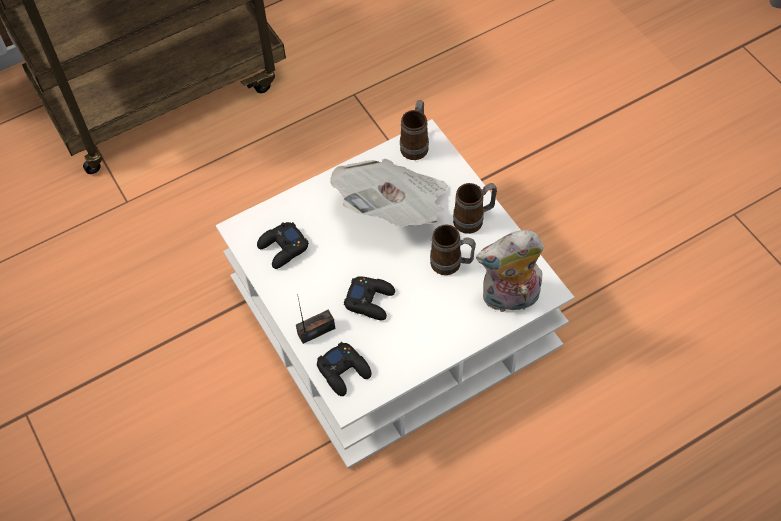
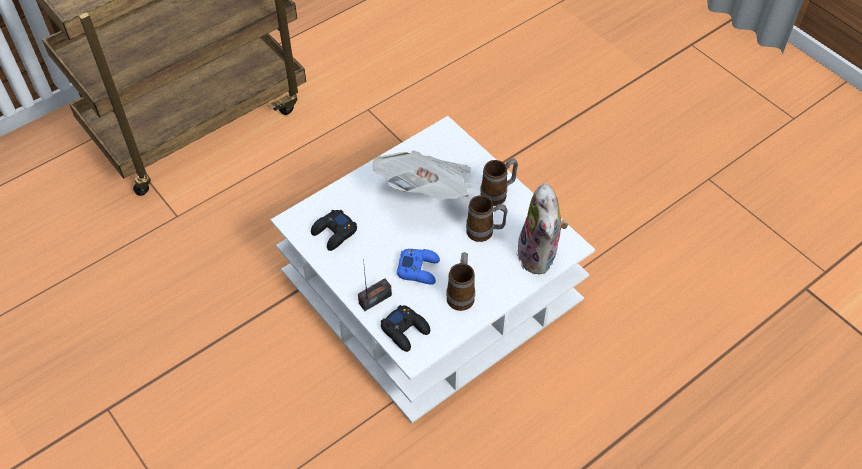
camera: 10 degrees left, 5 degrees down
black game controller [344,276,395,320] -> blue game controller [397,249,440,285]
mug [400,100,429,160] -> mug moved to [446,252,475,311]
plush toy [476,230,544,314] -> plush toy turned 75 degrees counterclockwise [517,183,568,274]

